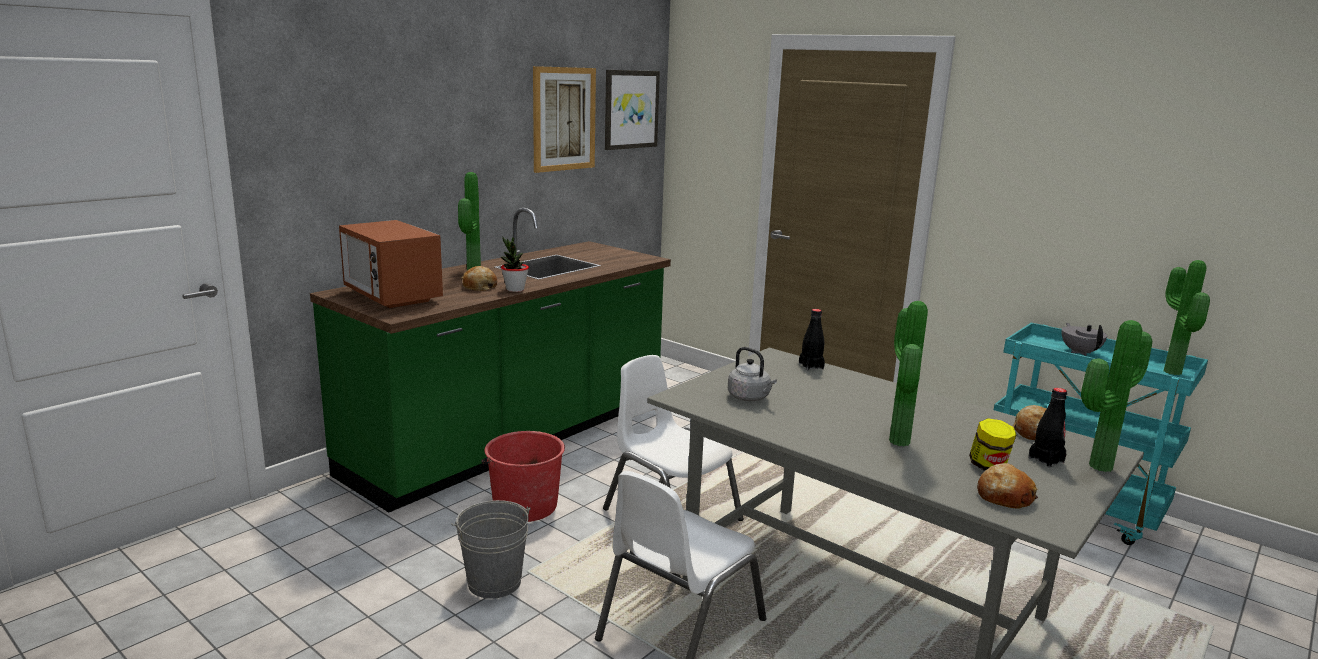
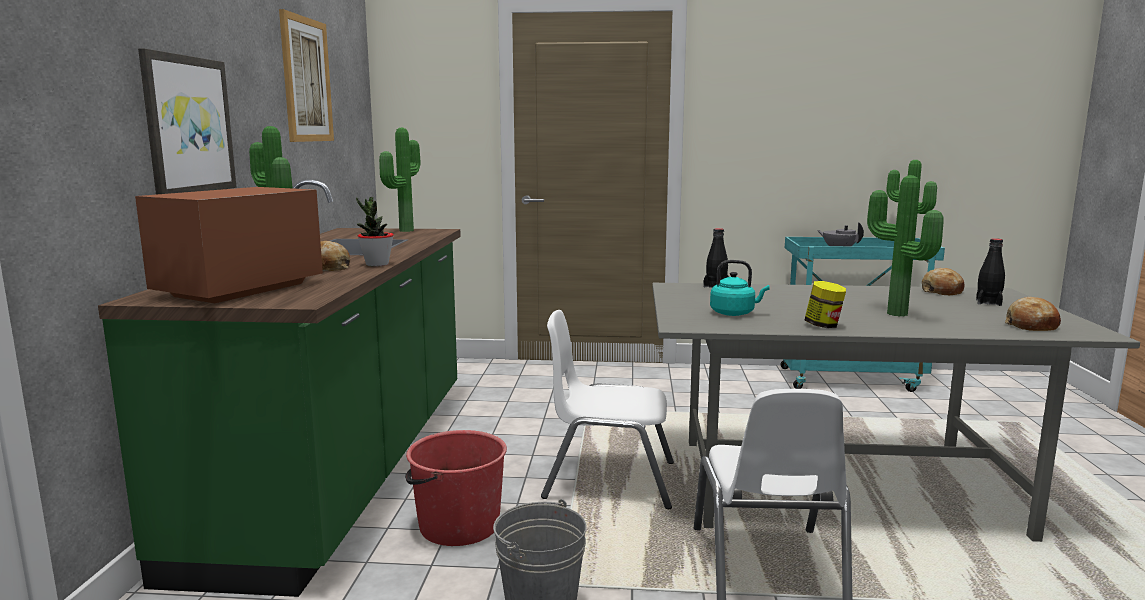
camera: 35 degrees left, 5 degrees down
microwave [339,220,443,308] -> microwave turned 105 degrees clockwise [135,187,323,303]
picture [605,70,660,150] -> picture moved to [138,48,237,195]
grey kettle [728,347,777,401] -> turquoise kettle [710,260,770,316]
jar [969,418,1016,471] -> jar moved to [805,281,846,328]
potted plant [1081,320,1152,472] -> potted plant moved to [379,128,420,232]

